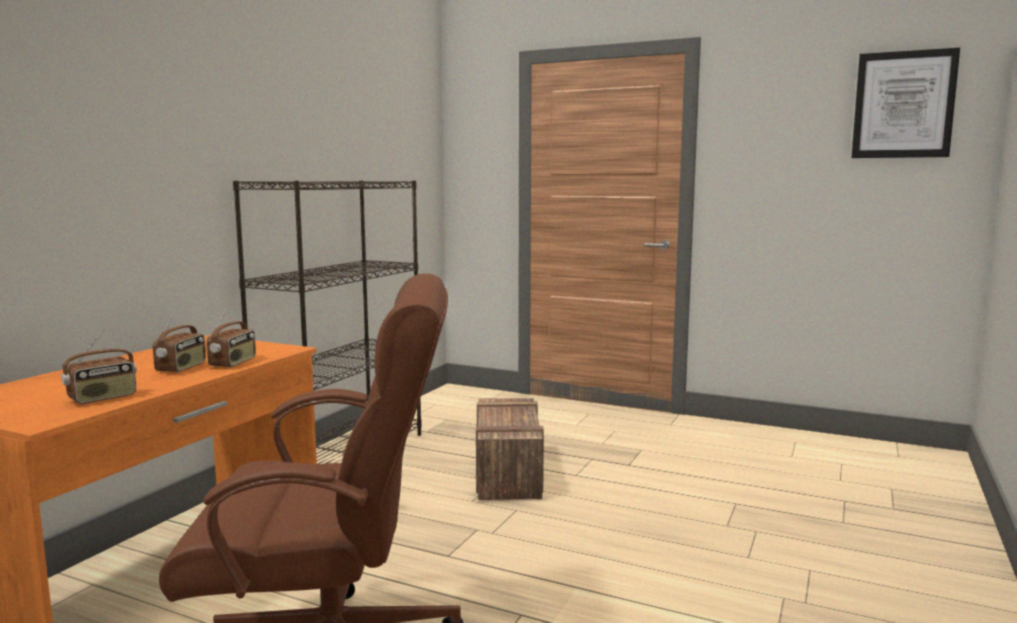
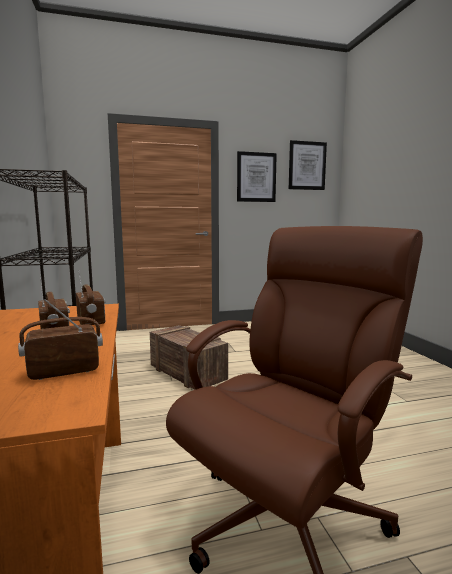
camera: 40 degrees left, 0 degrees up
radio [61,329,137,404] -> radio turned 120 degrees counterclockwise [18,299,103,380]
none -> picture [237,151,277,202]

